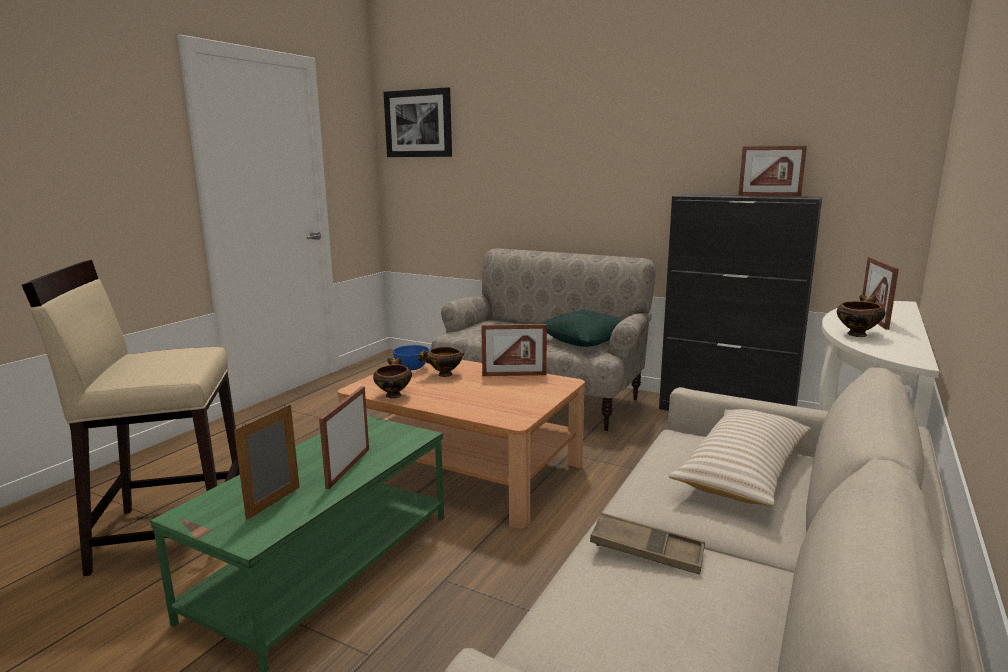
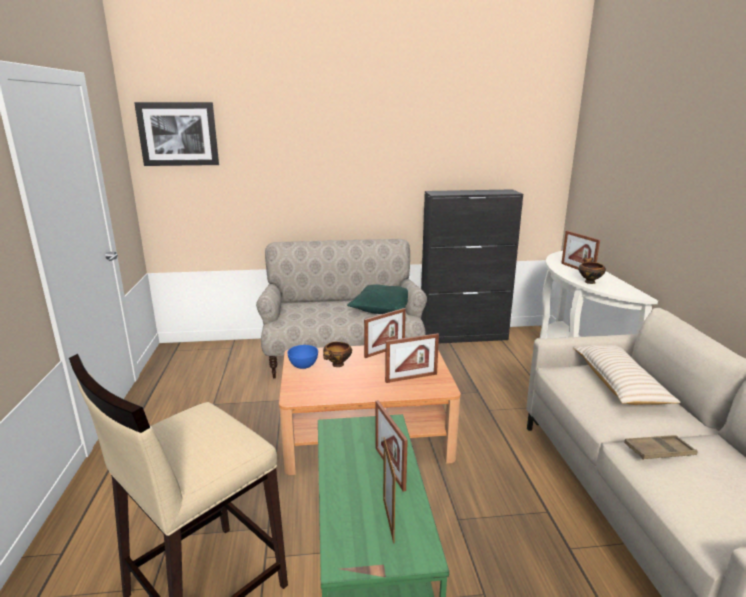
camera: 35 degrees left, 5 degrees up
bowl [373,358,412,399] -> none
picture frame [738,146,807,196] -> picture frame moved to [385,333,439,383]

